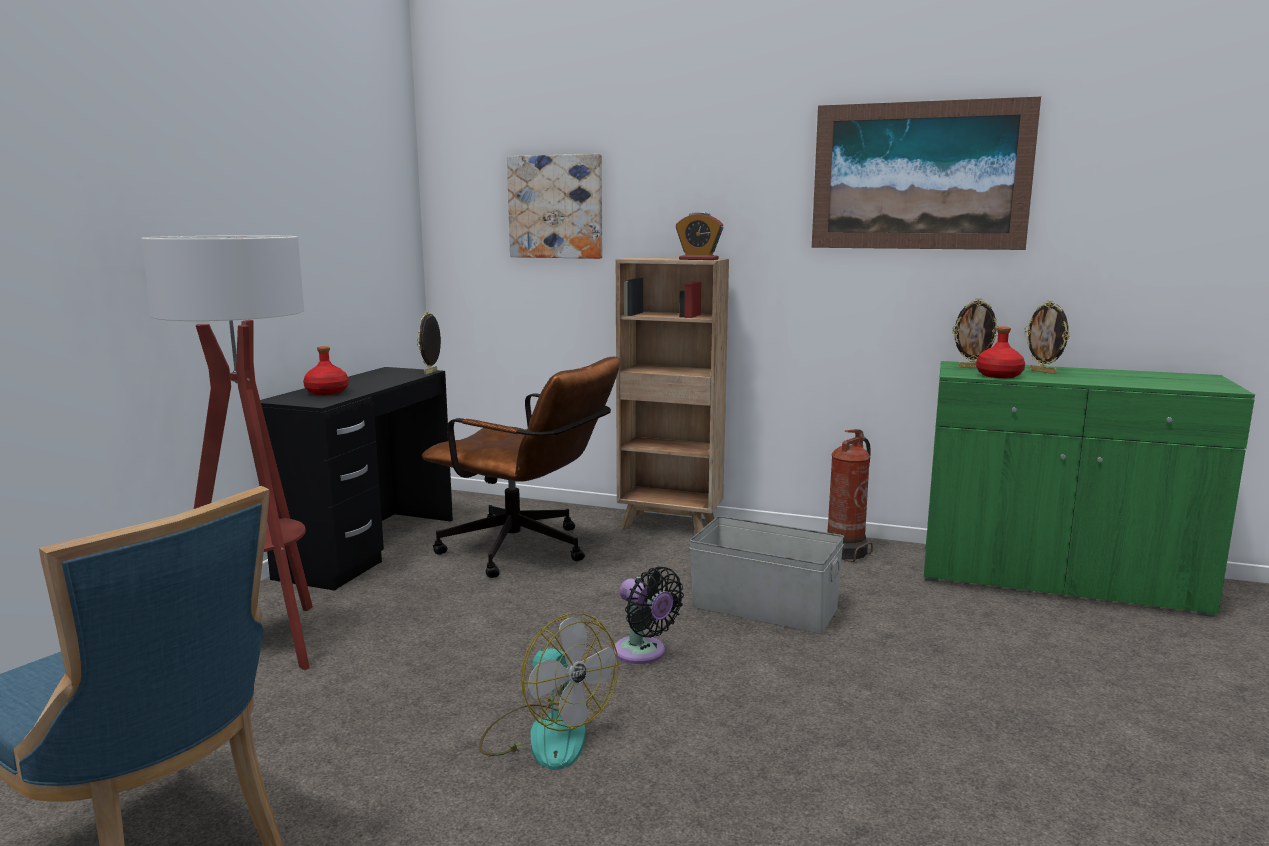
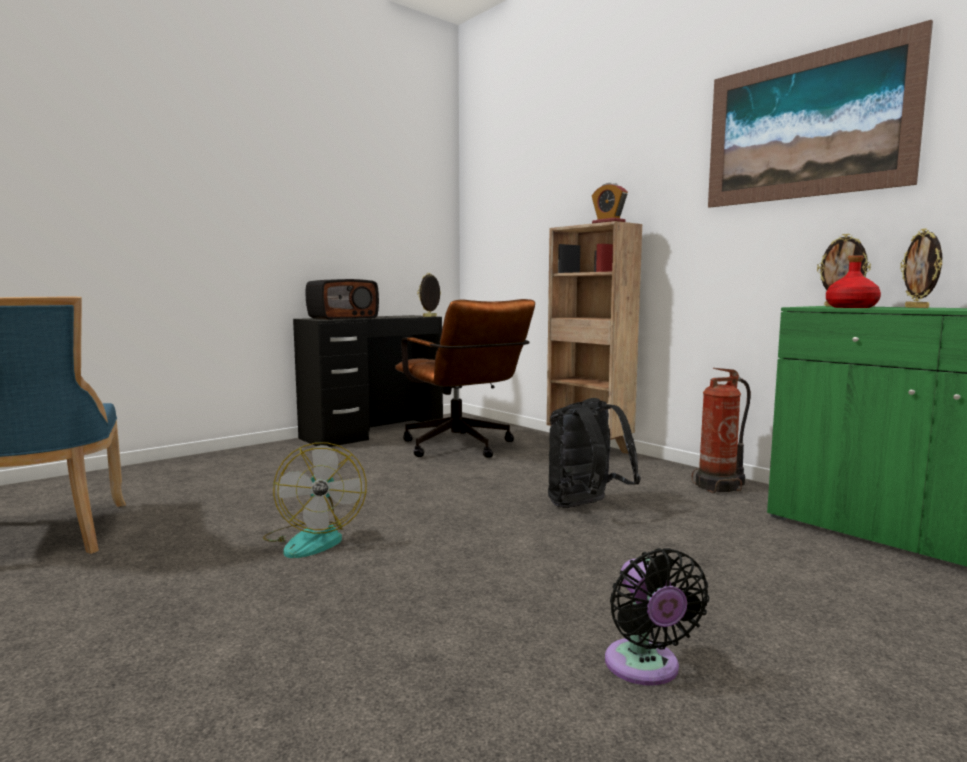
camera: 30 degrees right, 5 degrees down
floor lamp [141,235,313,670] -> none
red bottle [303,346,349,395] -> radio [306,279,379,320]
picture [507,154,602,259] -> none
black fan [614,566,684,664] -> black fan moved to [605,548,709,686]
grey storage box [689,516,844,634] -> black backpack [548,398,641,508]

